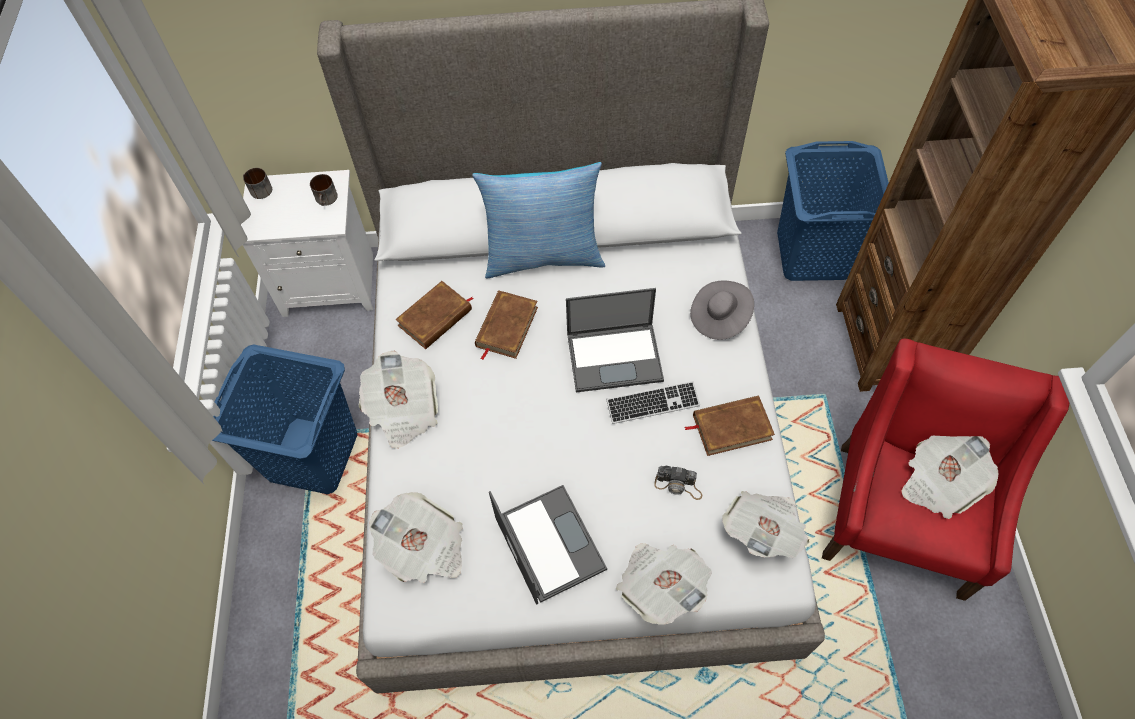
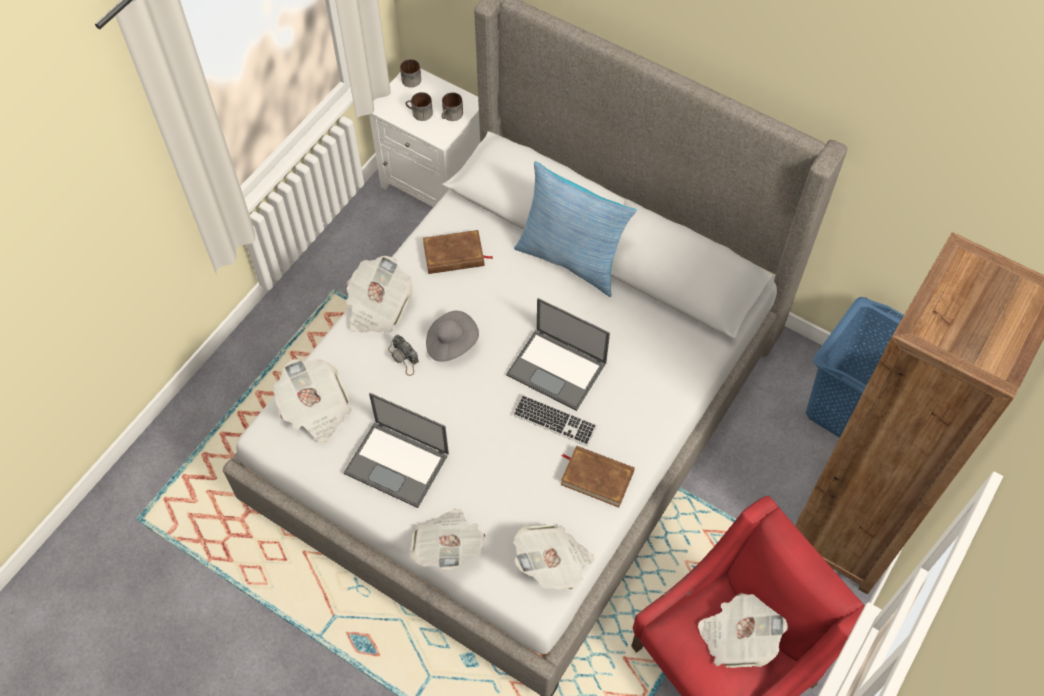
camera: 35 degrees right, 0 degrees up
blue laundry basket [212,344,357,494] -> none
brown book [475,290,538,360] -> none
laptop [489,485,607,604] -> laptop turned 105 degrees clockwise [344,393,449,508]
camera [654,466,702,500] -> camera moved to [388,335,419,376]
grey hat [690,280,754,340] -> grey hat moved to [426,311,479,362]
none -> mug [406,92,433,121]

